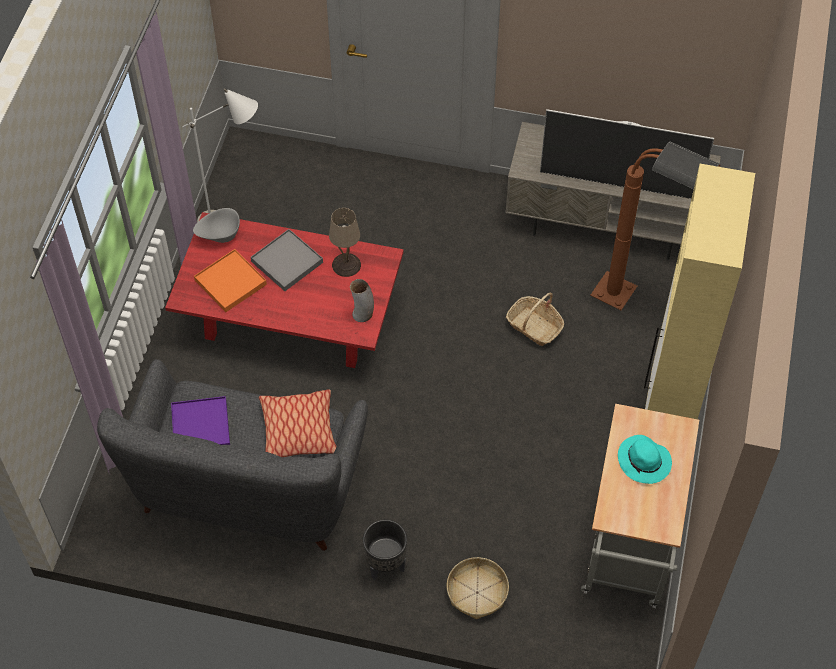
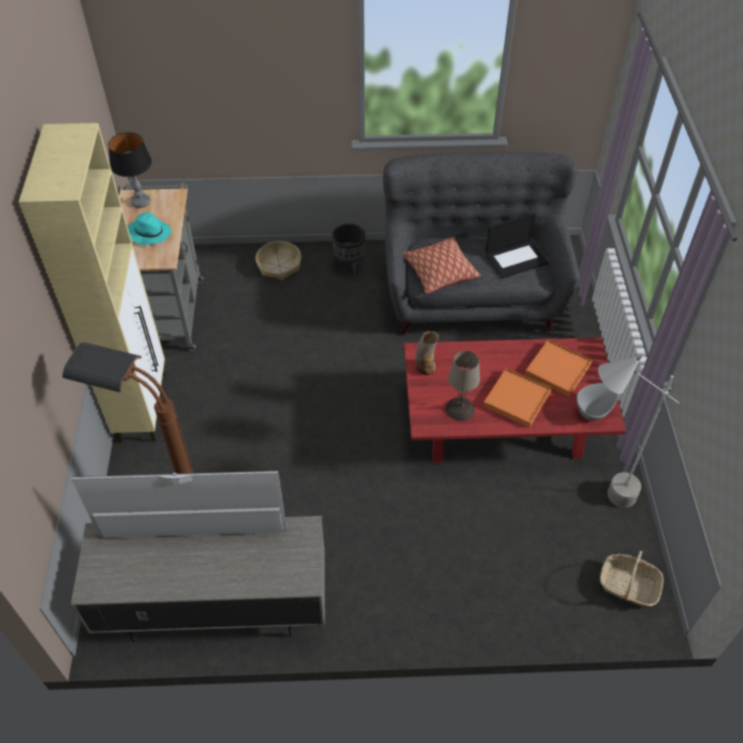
camera: 165 degrees right, 5 degrees down
purple tray [171,396,230,445] -> laptop [485,213,548,278]
grey tray [251,229,323,291] -> orange tray [483,368,552,428]
basket [506,293,564,346] -> basket moved to [600,551,663,607]
none -> table lamp [108,132,152,208]

